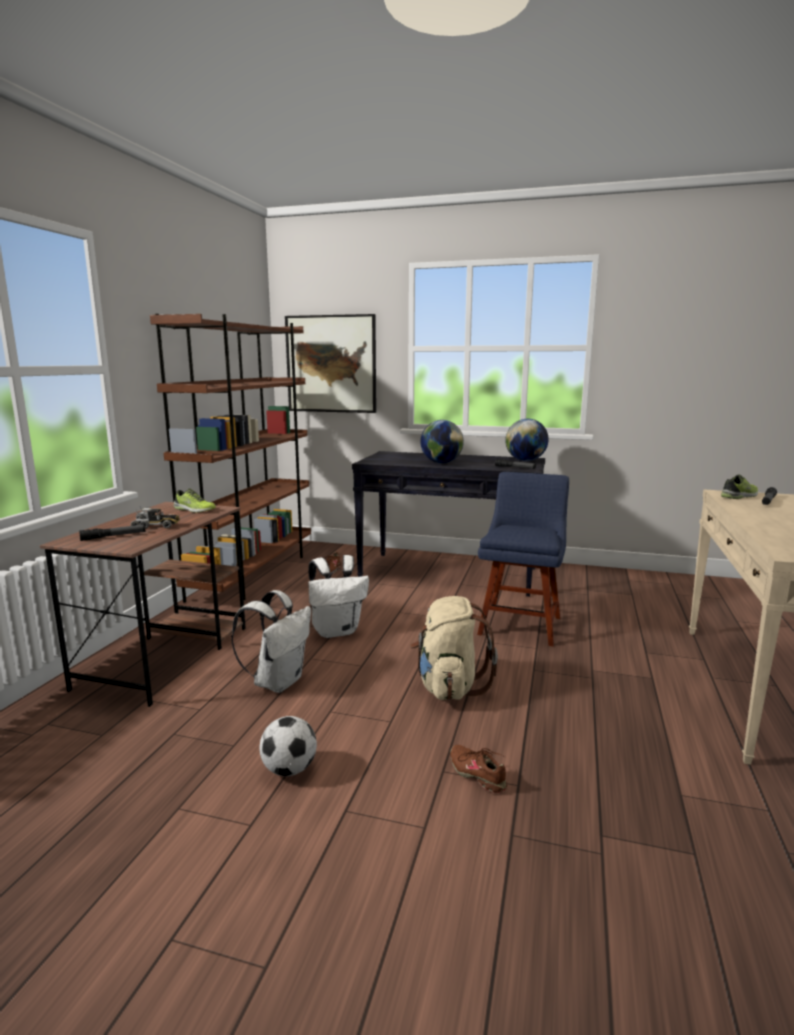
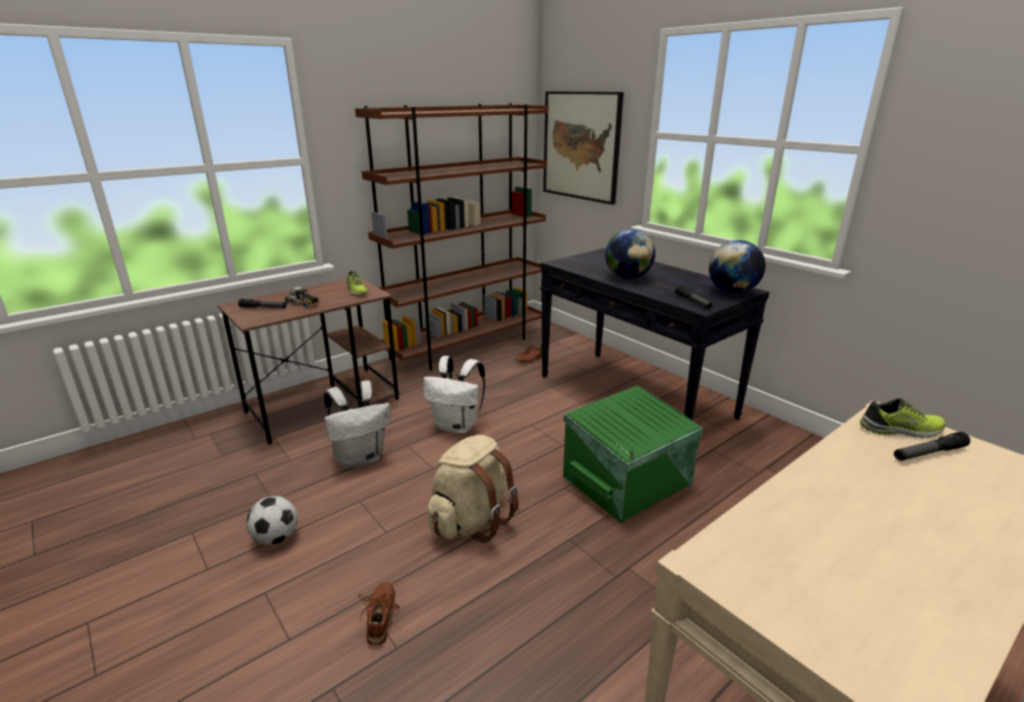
camera: 35 degrees right, 10 degrees up
blue chair [477,472,569,646] -> green storage box [563,385,703,524]

